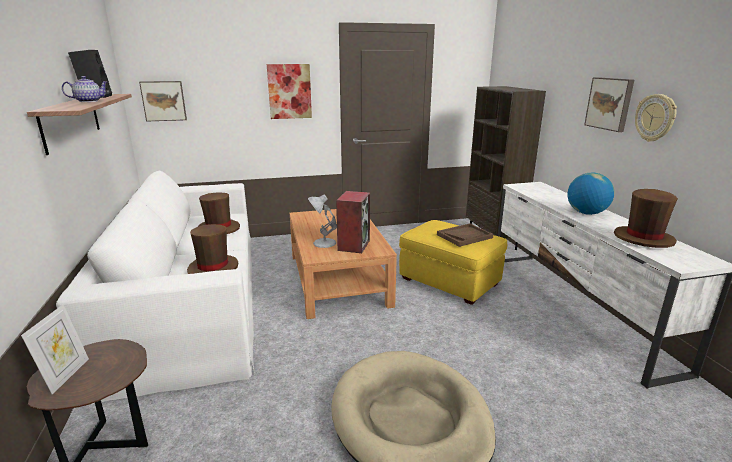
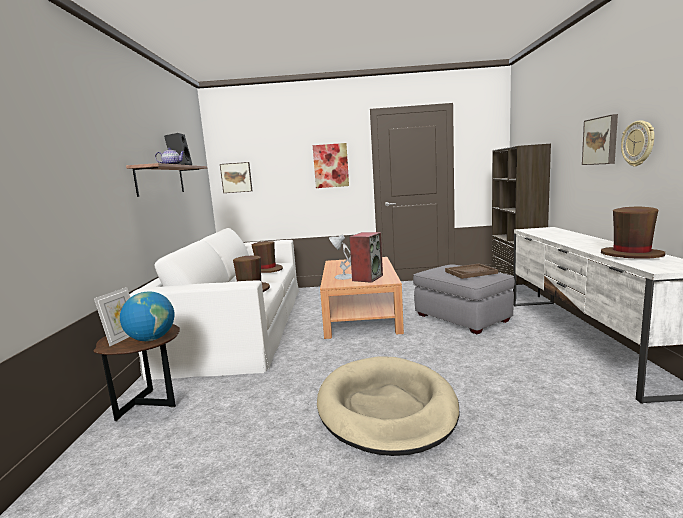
camera: 15 degrees right, 10 degrees down
yellow ottoman [399,220,507,305] -> grey ottoman [413,265,515,334]
globe [567,173,614,215] -> globe moved to [120,291,174,341]

